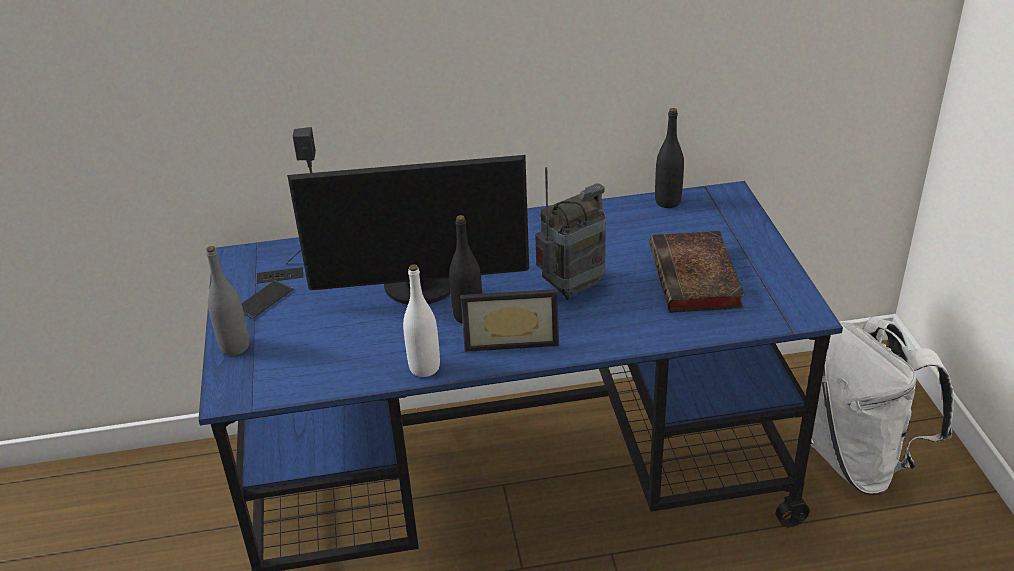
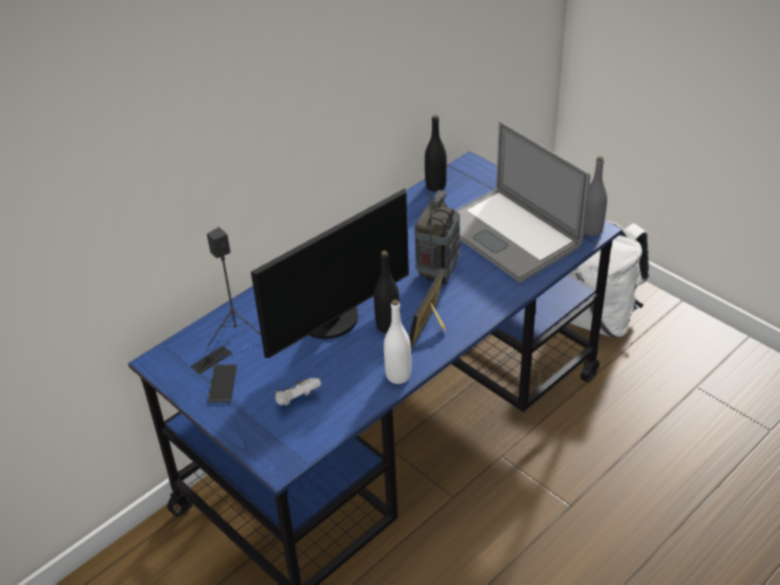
camera: 35 degrees left, 5 degrees up
grey bottle [206,246,249,356] -> grey bottle moved to [584,156,607,236]
picture frame [461,289,559,352] -> picture frame turned 150 degrees clockwise [409,268,446,349]
book [649,231,744,313] -> laptop [455,121,591,282]
none -> white game controller [275,378,322,406]

